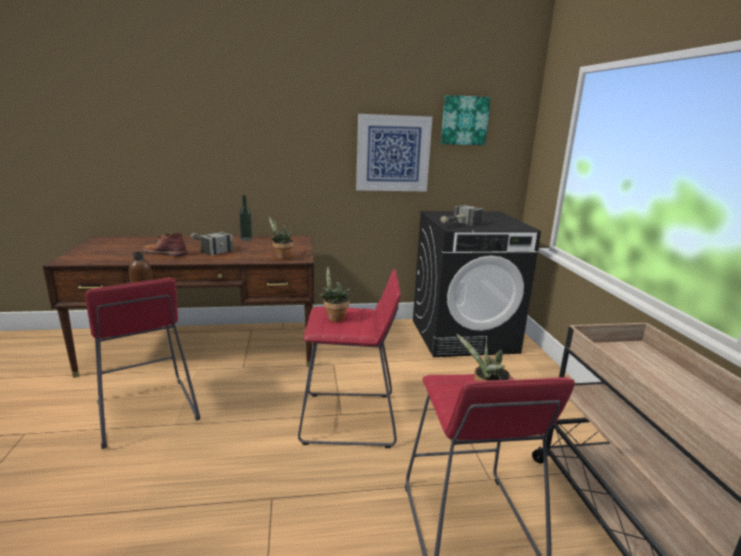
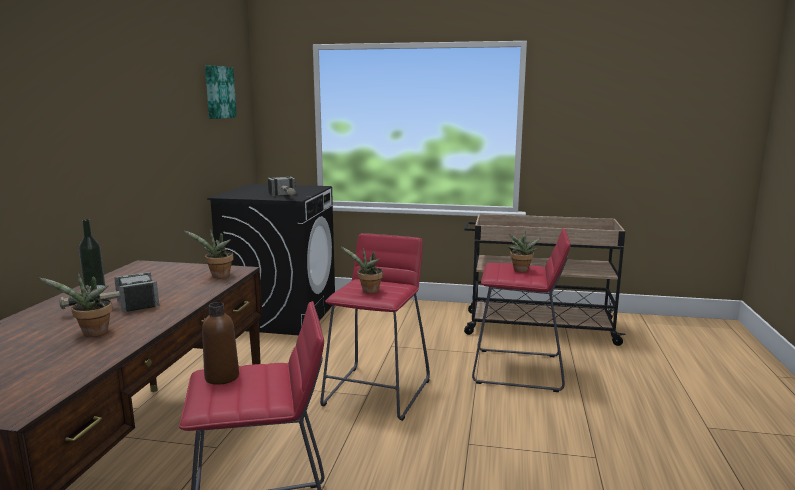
camera: 70 degrees left, 5 degrees down
brown boot [143,232,188,257] -> potted plant [39,273,112,337]
picture [356,114,432,191] -> none

